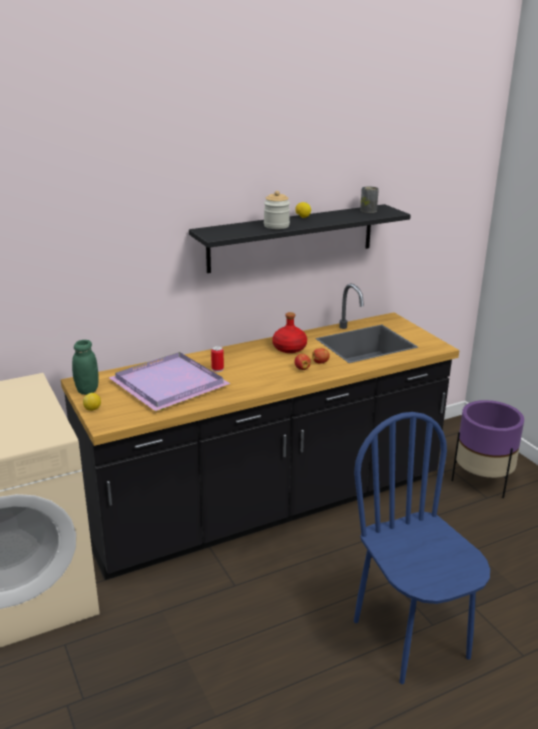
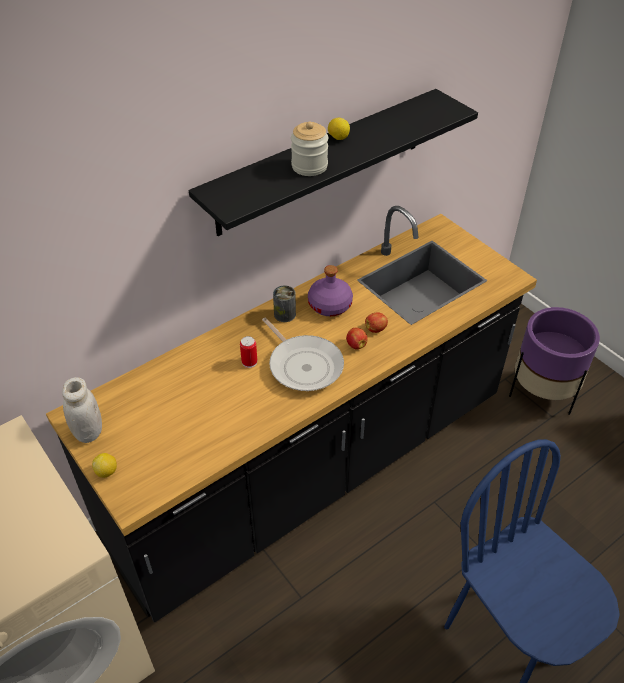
camera: 10 degrees left, 20 degrees up
green jar [72,340,99,395] -> white jar [62,377,102,443]
purple tray [109,352,231,411] -> none
red bottle [272,312,307,353] -> purple bottle [308,265,353,316]
can [360,186,379,213] -> can moved to [273,285,296,322]
none -> frying pan [262,318,344,391]

